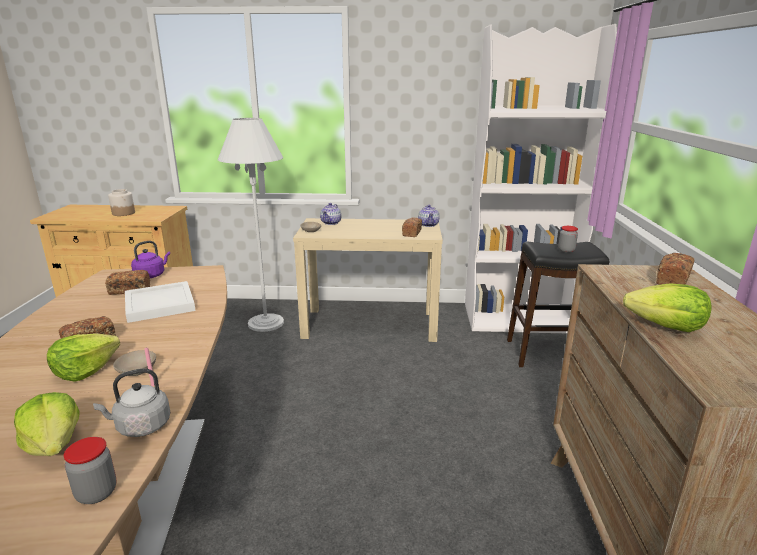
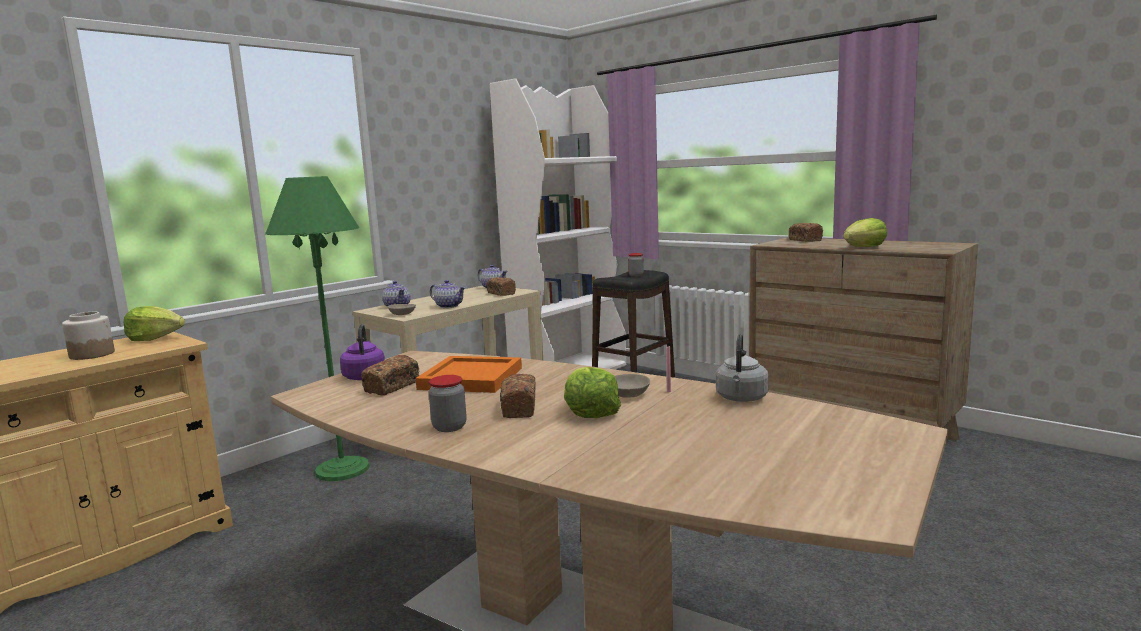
camera: 50 degrees left, 10 degrees down
lettuce [14,392,80,456] -> lettuce moved to [124,306,185,341]
jar [63,437,116,504] -> jar moved to [429,375,467,432]
white tray [125,281,196,323] -> orange tray [415,356,522,393]
white floor lamp [218,118,284,332] -> green floor lamp [265,176,370,481]
none -> teapot [430,280,466,308]

